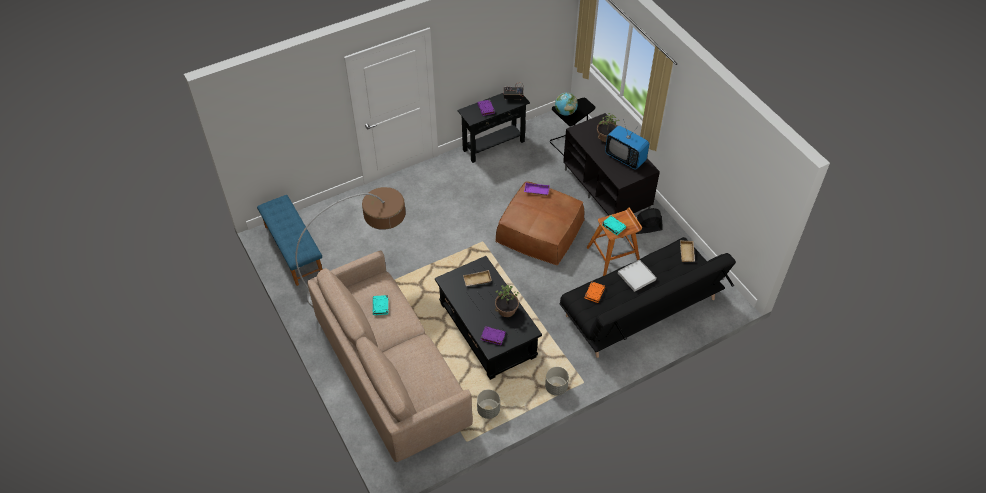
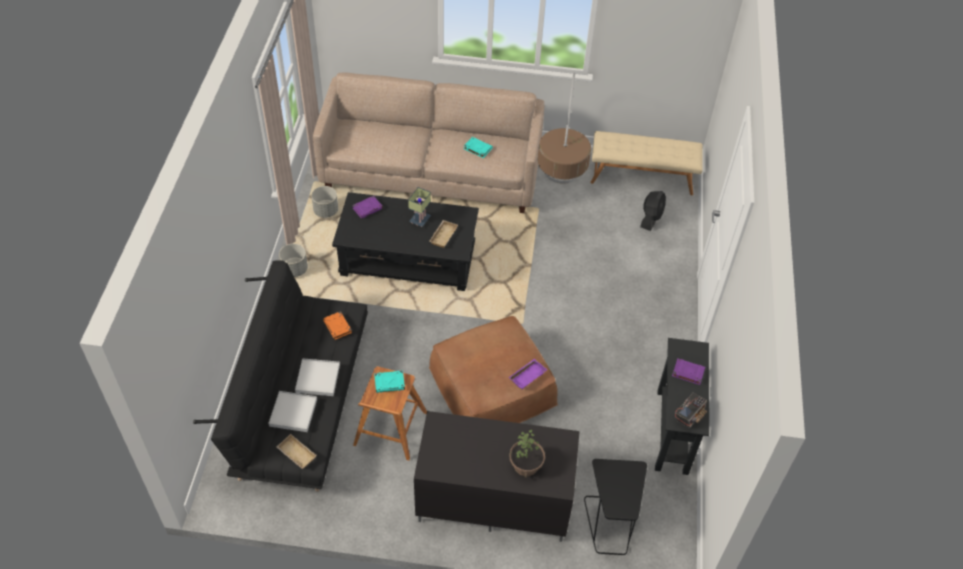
camera: 125 degrees right, 0 degrees up
blue bench [257,195,322,286] -> beige bench [590,131,703,195]
potted plant [495,285,519,317] -> none
globe [555,93,578,116] -> none
television [605,119,649,169] -> none
black fan [636,208,663,234] -> black fan moved to [640,191,666,231]
none -> white tray [268,391,317,432]
none -> table lamp [408,187,431,227]

